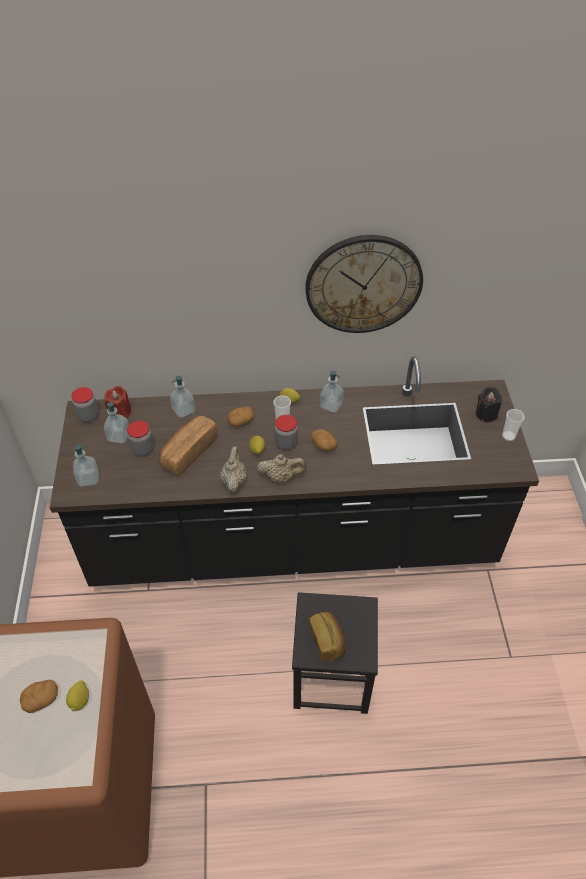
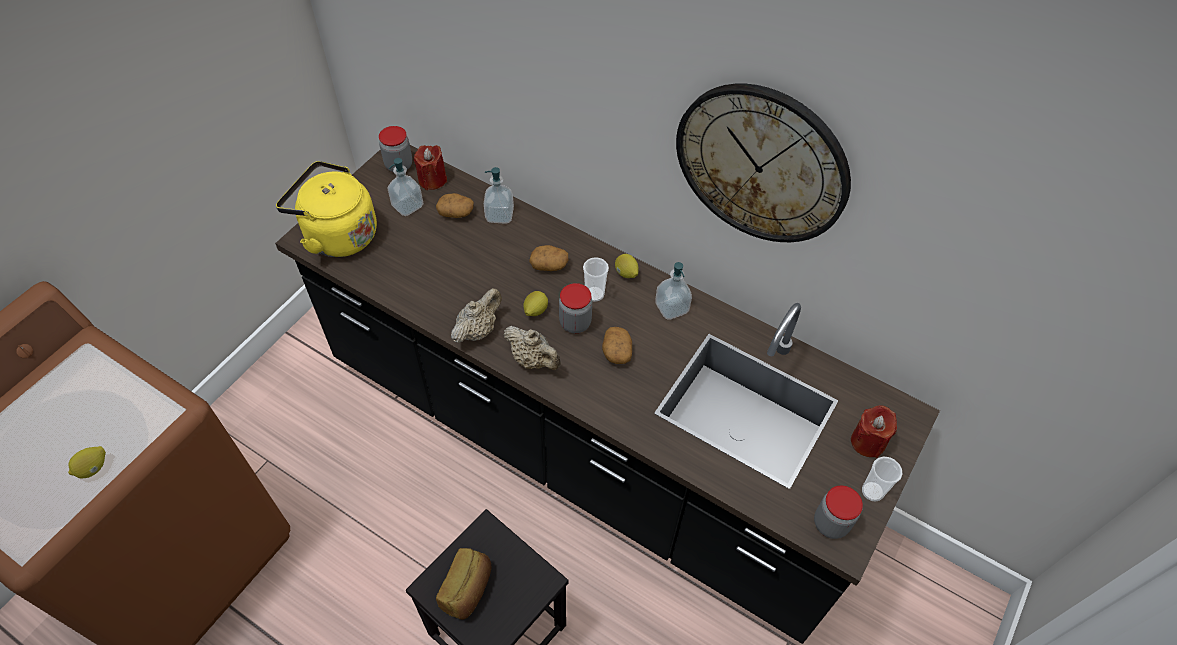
camera: 35 degrees right, 5 degrees up
potato [20,680,58,713] -> potato moved to [436,193,474,218]
soap dispenser [73,445,99,487] -> yellow kettle [276,161,377,257]
jar [127,421,154,457] -> jar moved to [814,486,863,539]
bread [159,416,217,476] -> none
black candle [476,387,502,422] -> red candle [851,405,897,458]

